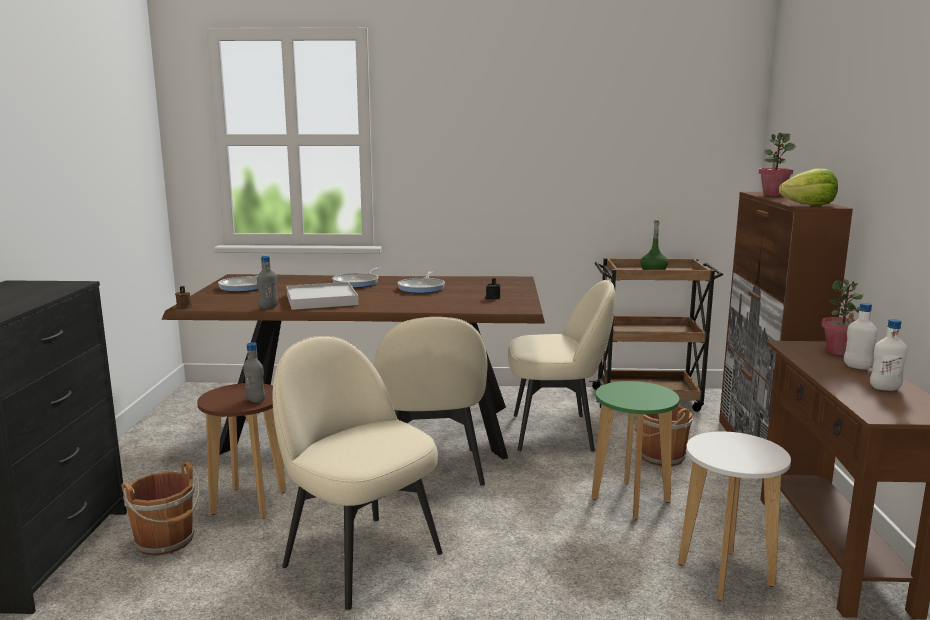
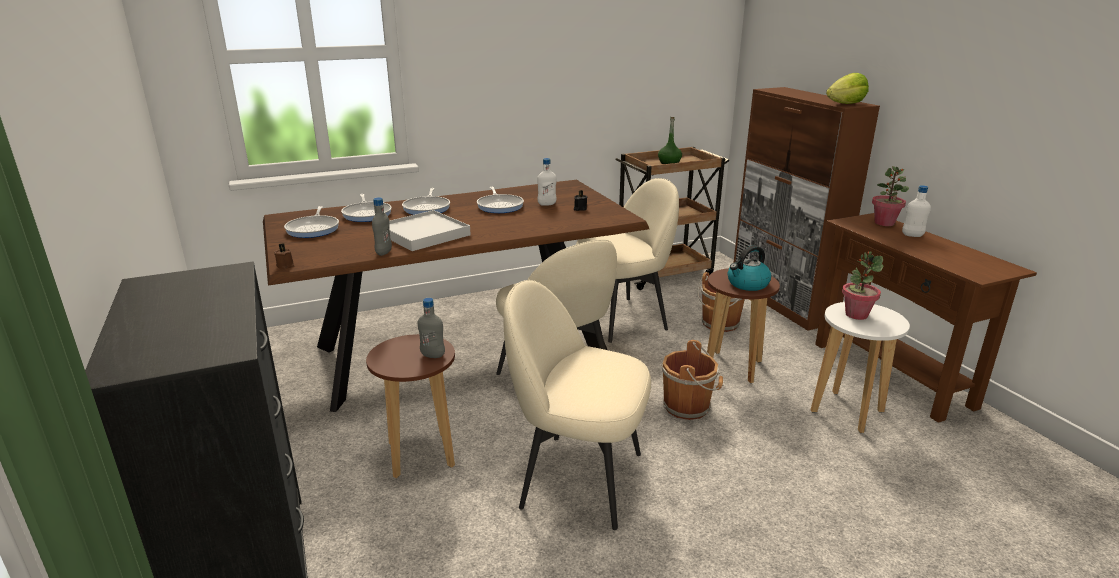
camera: 25 degrees left, 10 degrees up
brown bucket [121,461,200,556] -> brown bucket moved to [662,340,723,420]
green stool [591,381,679,520] -> brown stool [707,268,780,383]
potted plant [759,133,796,196] -> potted plant moved to [842,251,883,320]
white bottle [870,319,908,391] -> white bottle moved to [537,158,556,206]
none -> frying pan [341,194,392,222]
none -> kettle [728,246,771,291]

